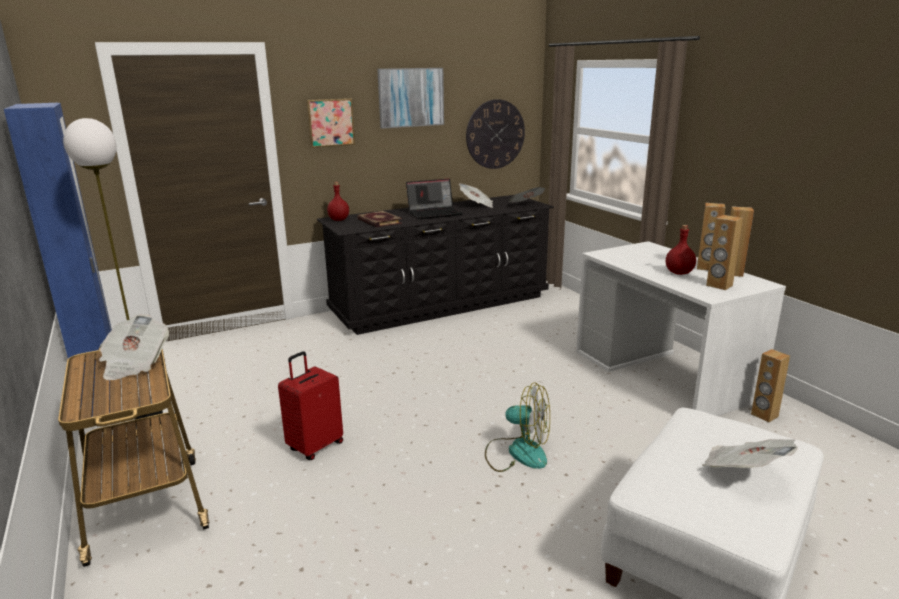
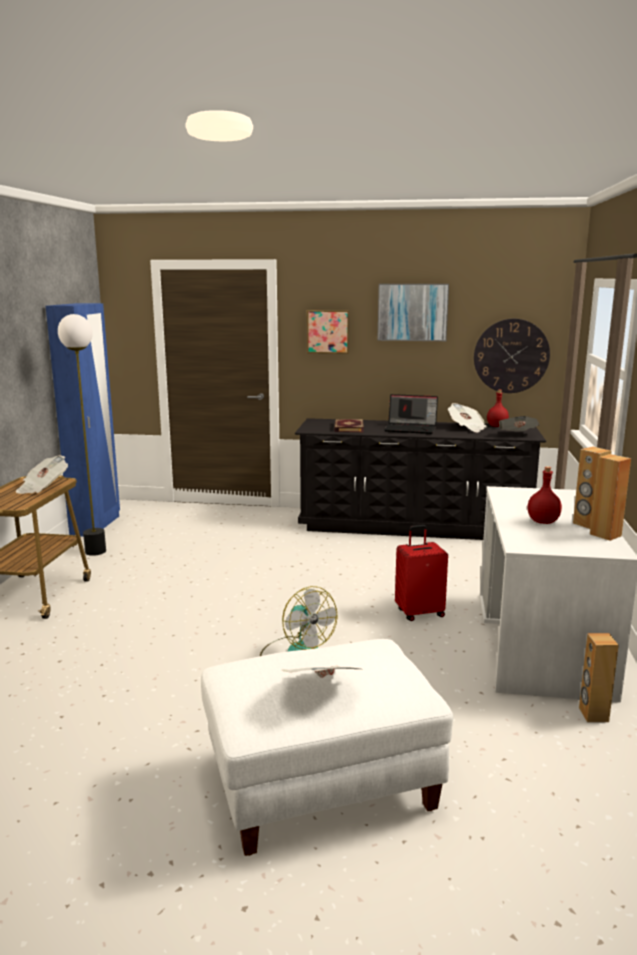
camera: 35 degrees right, 5 degrees down
red suitcase [278,351,343,460] -> red suitcase moved to [395,525,448,621]
red bottle [327,182,349,221] -> red bottle moved to [487,390,509,427]
brown speaker [706,215,743,290] -> none

